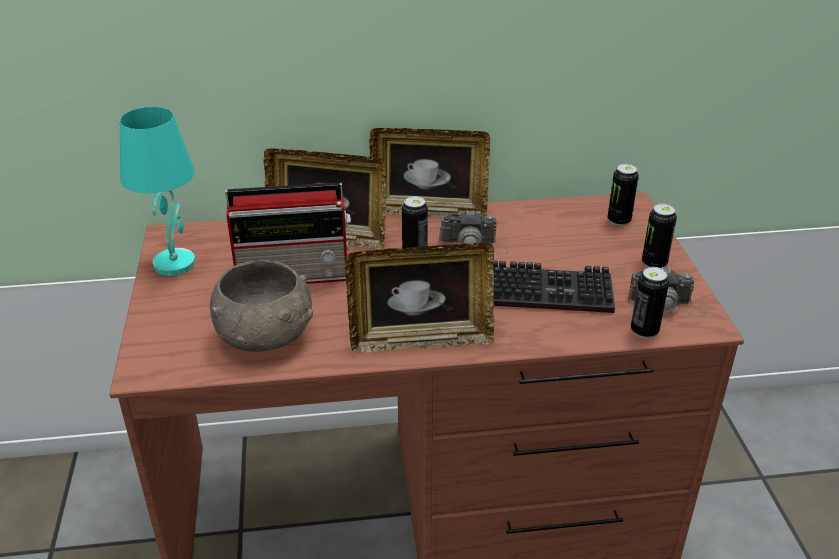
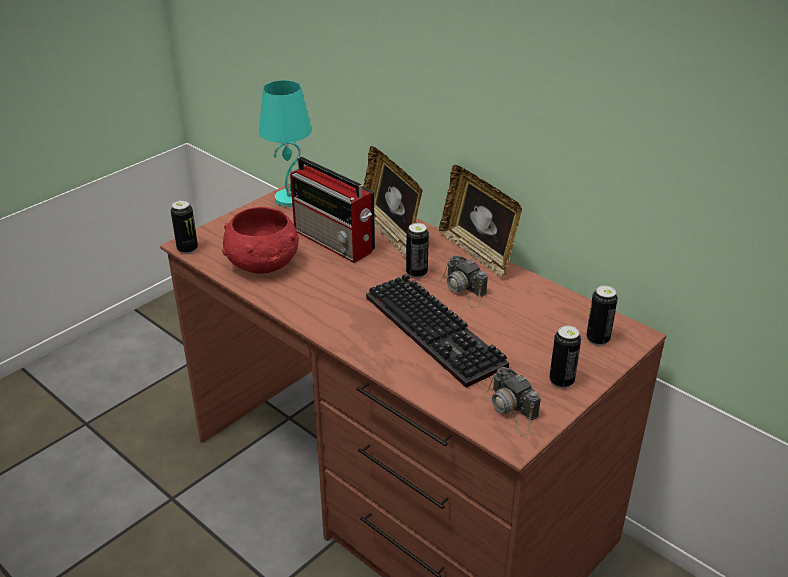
camera: 50 degrees right, 0 degrees up
grey bowl [210,260,313,352] -> red bowl [222,207,299,274]
picture frame [345,243,494,353] -> none
can [631,267,669,339] -> can moved to [171,200,198,254]

